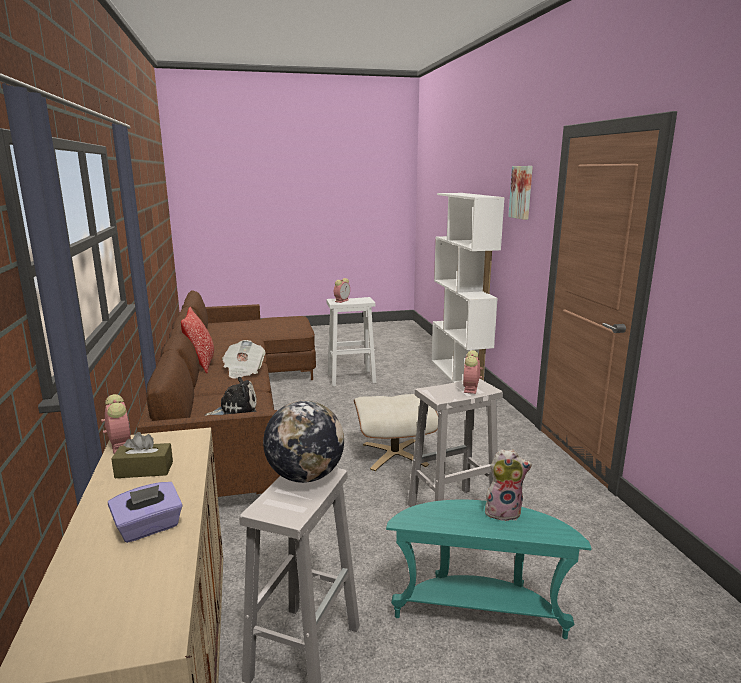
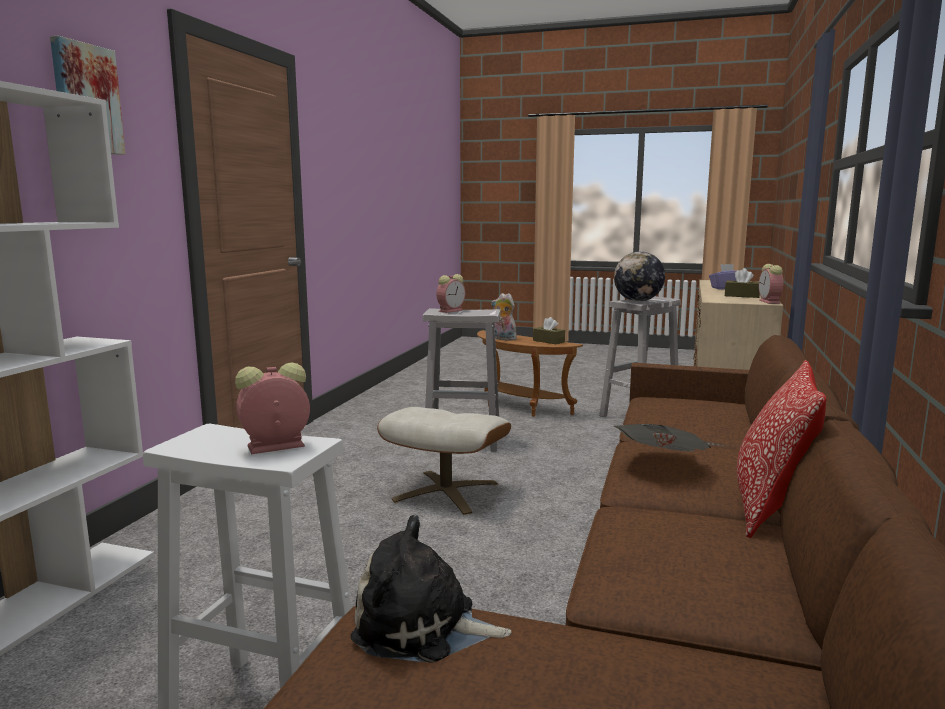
camera: 150 degrees left, 5 degrees down
plush toy [205,377,257,416] -> plush toy moved to [351,515,511,663]
turquoise side table [386,500,592,639] -> brown side table [477,330,583,417]
none -> brown tissue box [533,317,565,344]

